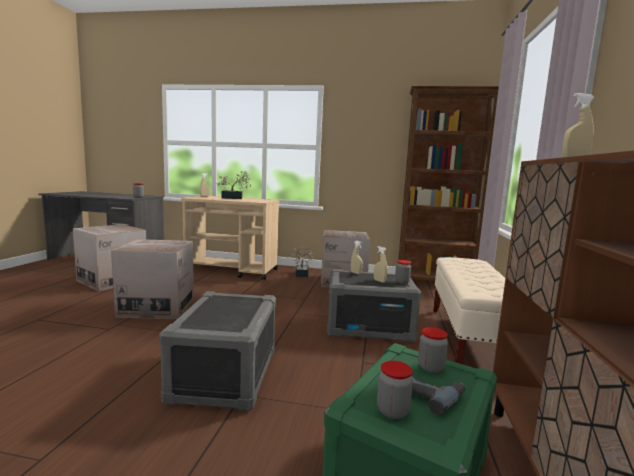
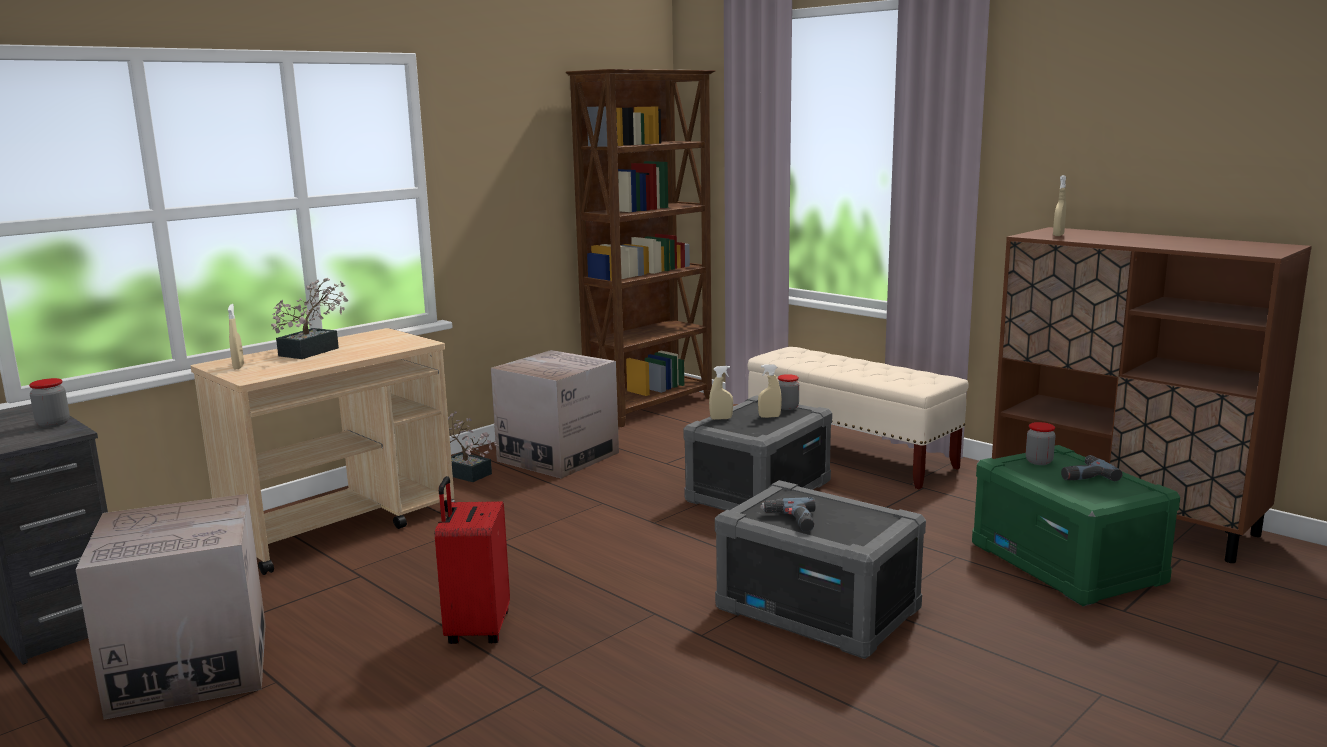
camera: 55 degrees left, 5 degrees up
cardboard box [111,239,194,319] -> red suitcase [435,476,510,644]
jar [377,361,413,419] -> none
none -> power drill [760,497,815,532]

